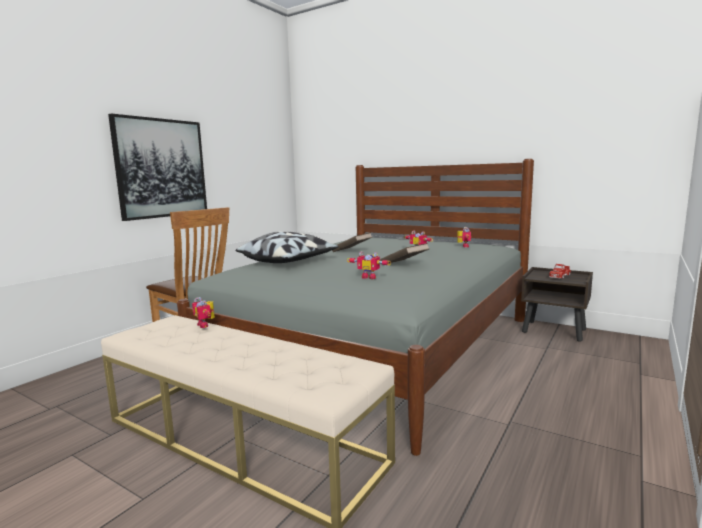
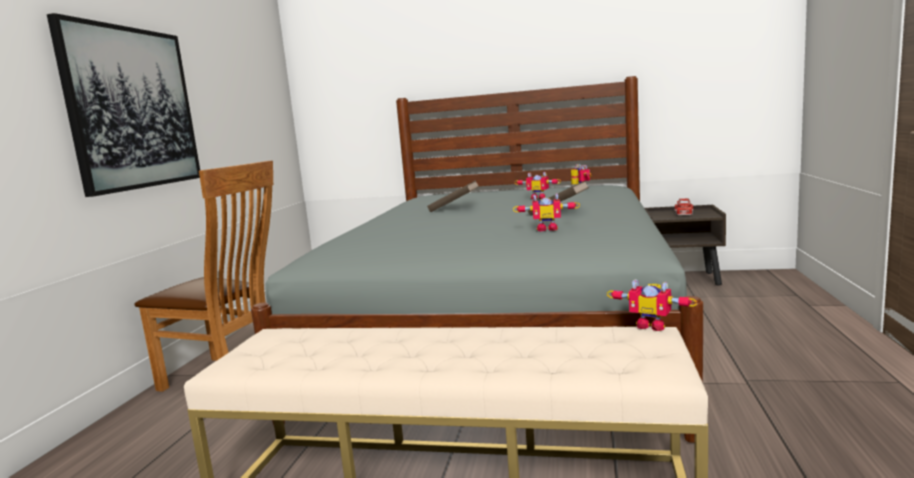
camera: 20 degrees left, 0 degrees up
toy robot [192,297,215,328] -> toy robot moved to [607,279,697,331]
pillow [236,231,339,263] -> none

